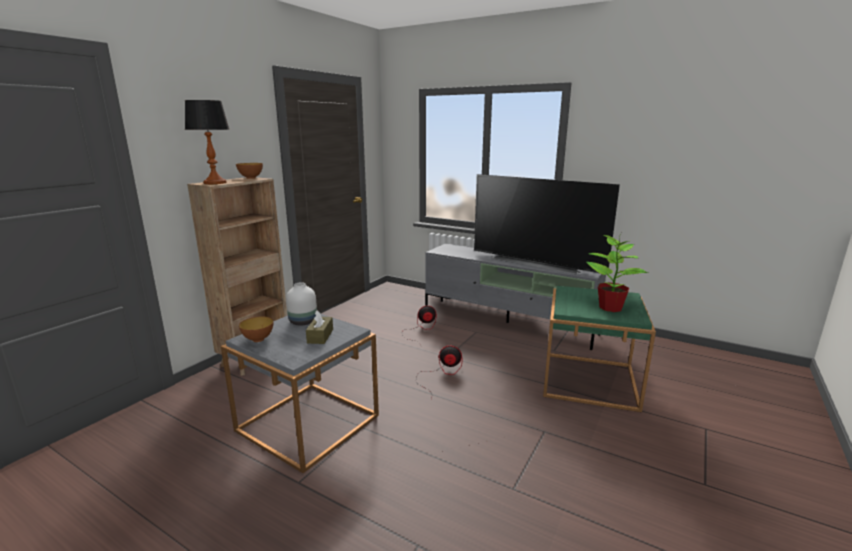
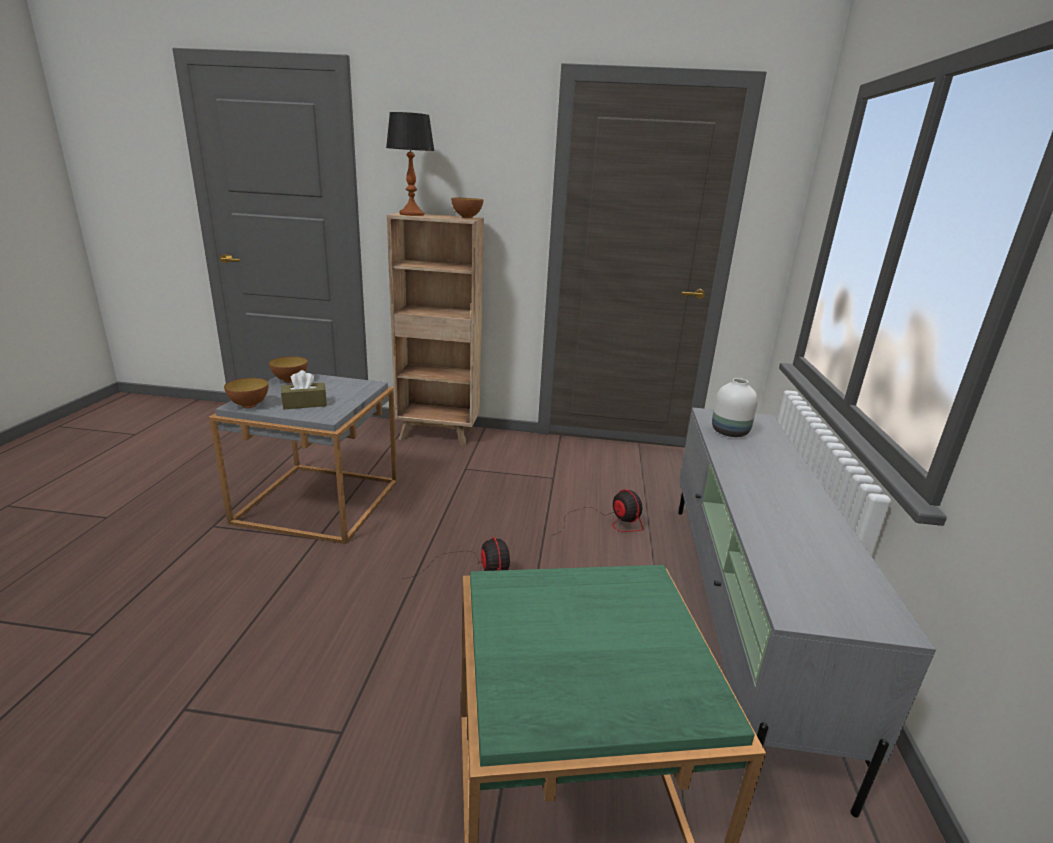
camera: 65 degrees right, 5 degrees up
white vase [286,282,317,325] -> white vase moved to [712,378,758,437]
television [474,174,620,275] -> none
potted plant [586,233,648,312] -> none
none -> bowl [224,378,269,408]

